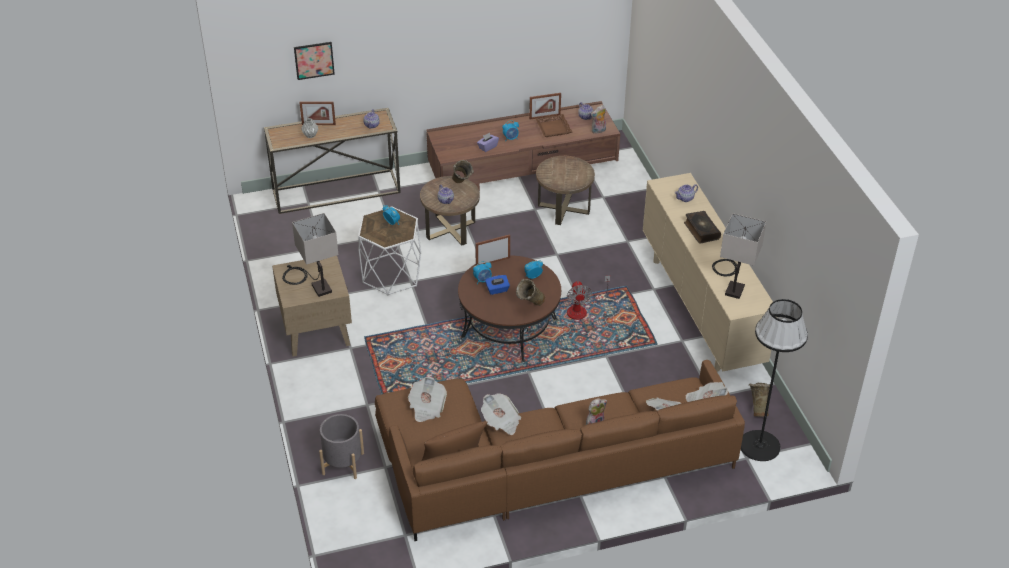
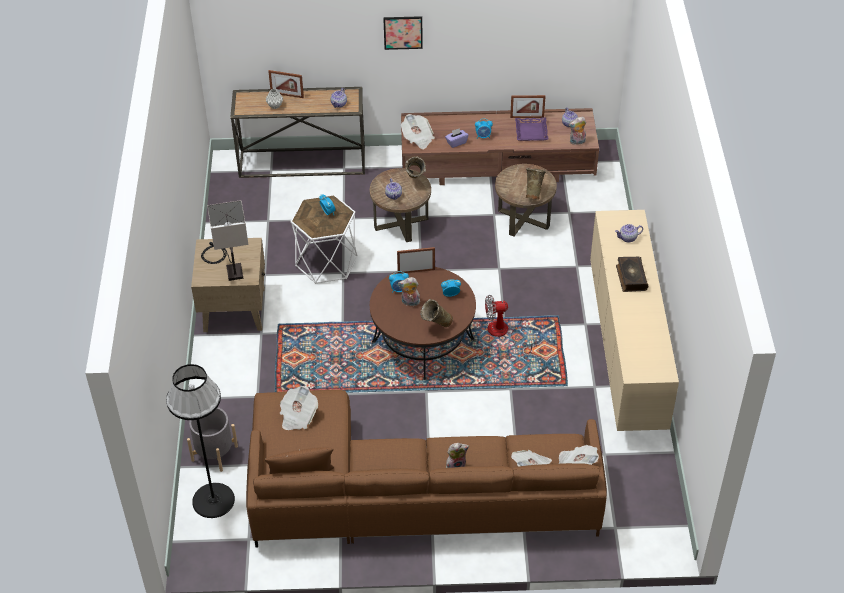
camera: 15 degrees right, 5 degrees up
picture [294,42,335,80] -> picture moved to [383,16,423,50]
newspaper [481,393,521,435] -> newspaper moved to [401,114,435,149]
blue tissue box [485,275,510,295] -> plush toy [398,277,420,306]
brown tray [535,114,572,137] -> purple tray [515,117,549,141]
fan [567,276,610,320] -> fan turned 75 degrees clockwise [485,295,537,354]
table lamp [712,213,766,299] -> none
black floor lamp [741,299,808,461] -> black floor lamp moved to [166,364,235,518]
beige vase [749,383,770,417] -> beige vase moved to [526,168,546,199]

